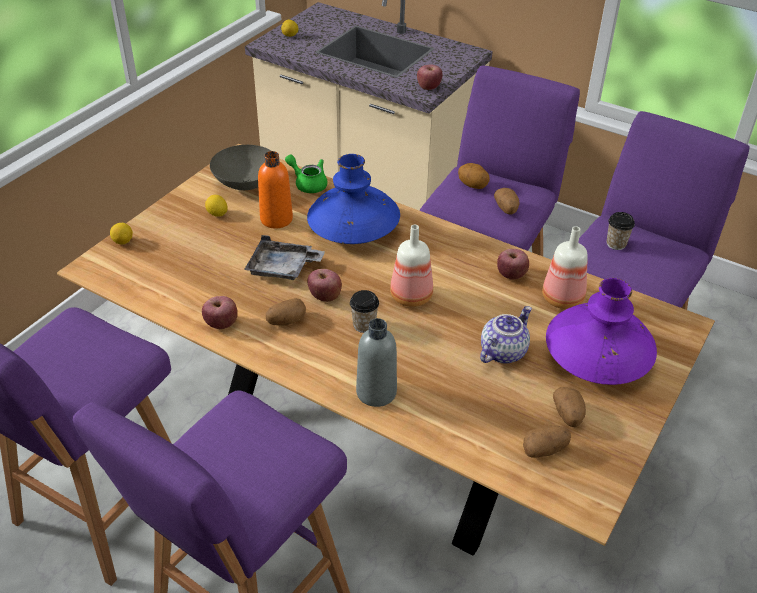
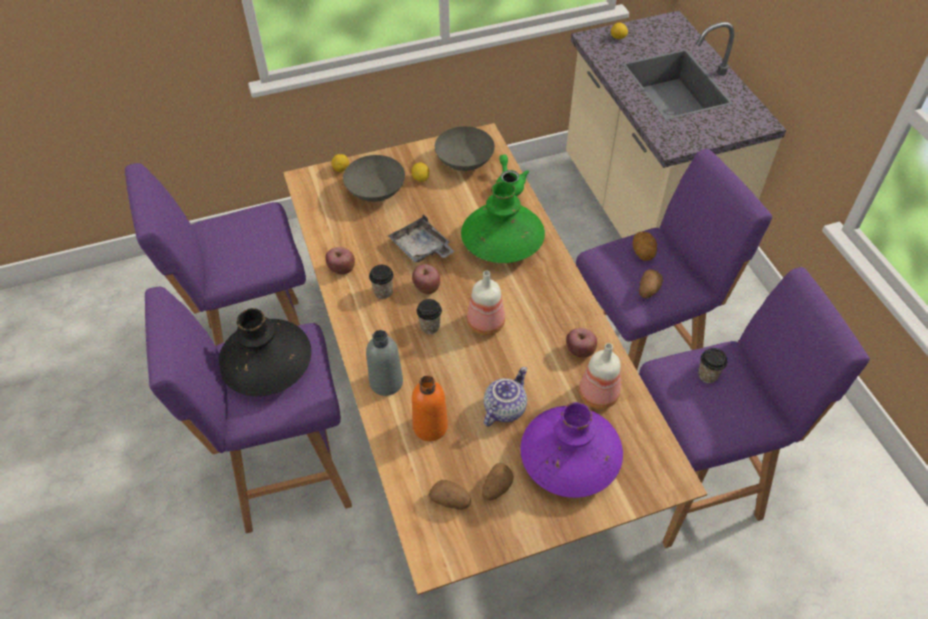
camera: 40 degrees right, 10 degrees up
orange bottle [258,151,293,228] -> orange bottle moved to [412,376,448,441]
potato [266,298,306,325] -> cup [369,265,394,299]
blue vase [307,154,400,244] -> green vase [461,182,545,263]
apple [417,65,443,90] -> none
teapot [480,306,532,363] -> teapot turned 45 degrees counterclockwise [484,367,527,427]
none -> black vase [219,308,311,396]
none -> grey bowl [343,155,405,202]

